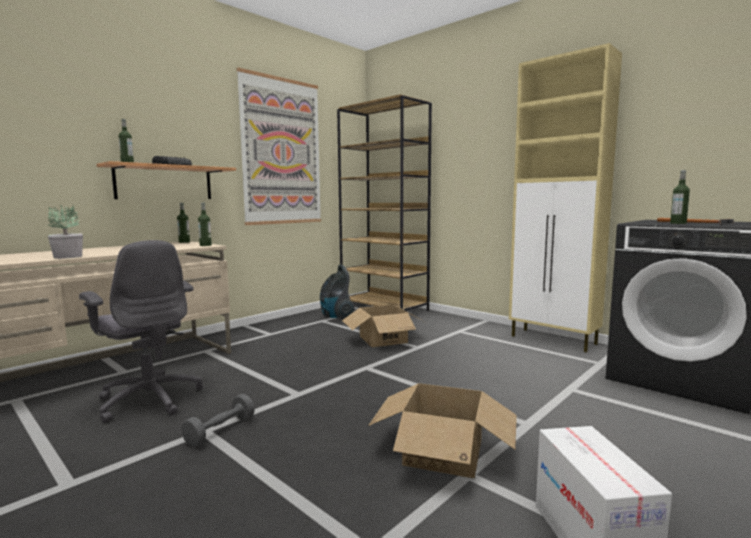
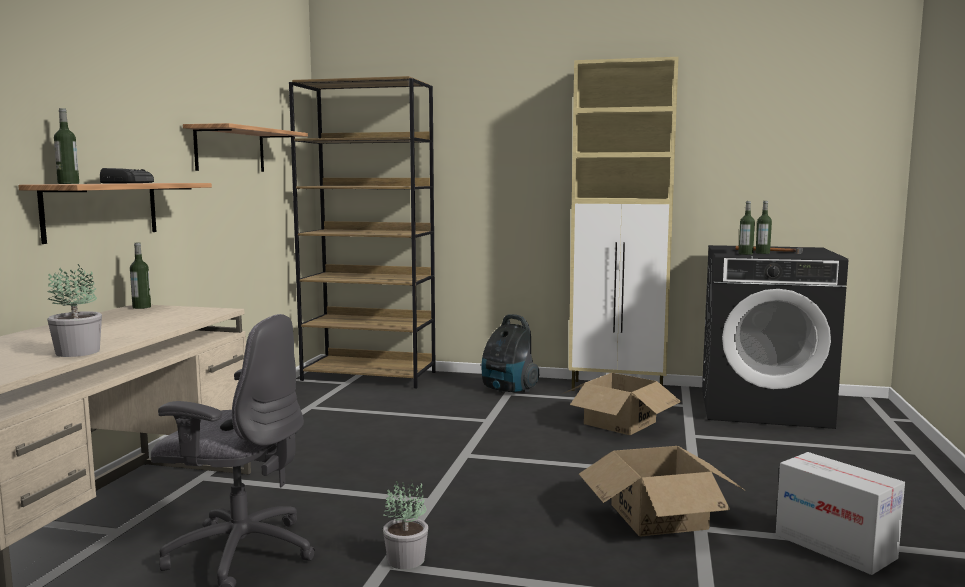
camera: 30 degrees left, 0 degrees up
grey dumbbell [182,394,255,447] -> potted plant [383,480,428,569]
bottle [198,203,212,246] -> bottle moved to [738,201,755,255]
picture [237,67,321,225] -> shelf [183,123,308,172]
vacuum cleaner [320,265,354,319] -> vacuum cleaner moved to [481,314,539,393]
cardboard box [342,305,425,347] -> cardboard box moved to [562,373,681,435]

